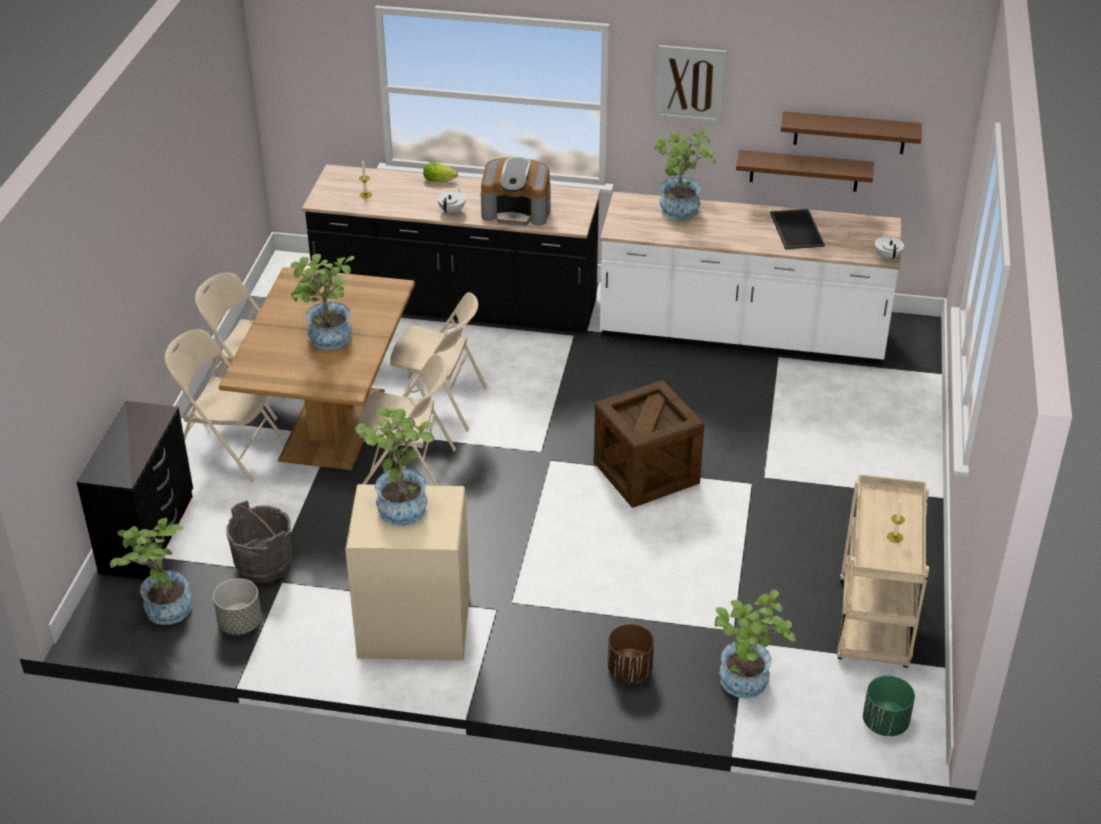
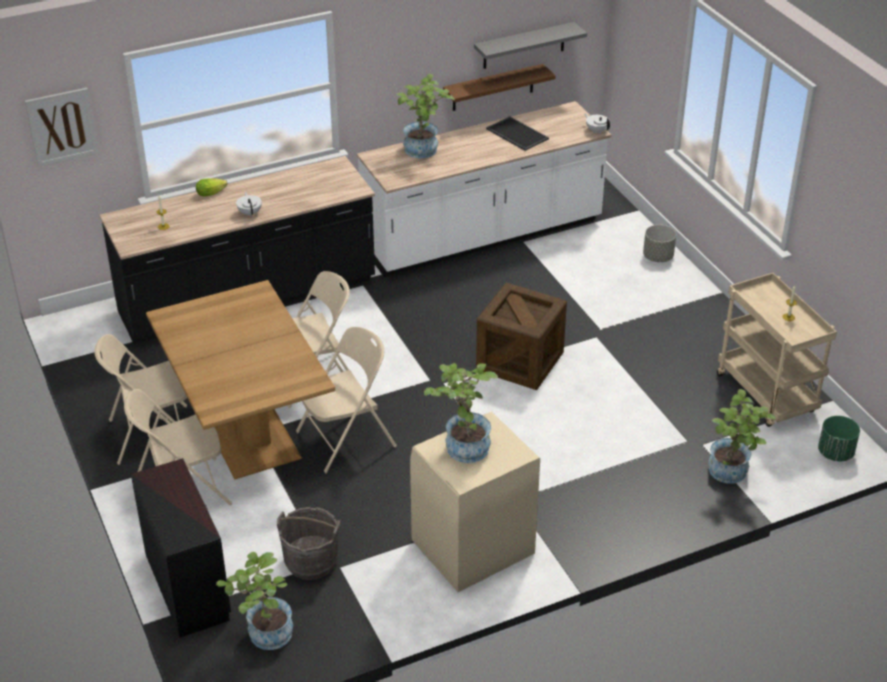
camera: 35 degrees left, 0 degrees up
grey planter [213,578,262,635] -> grey planter moved to [643,225,676,262]
potted plant [290,254,354,350] -> none
coffee machine [481,157,551,226] -> none
brown planter [608,624,654,682] -> none
picture [656,45,726,125] -> picture moved to [25,88,99,167]
brown shelf [781,111,922,154] -> grey shelf [474,22,587,69]

